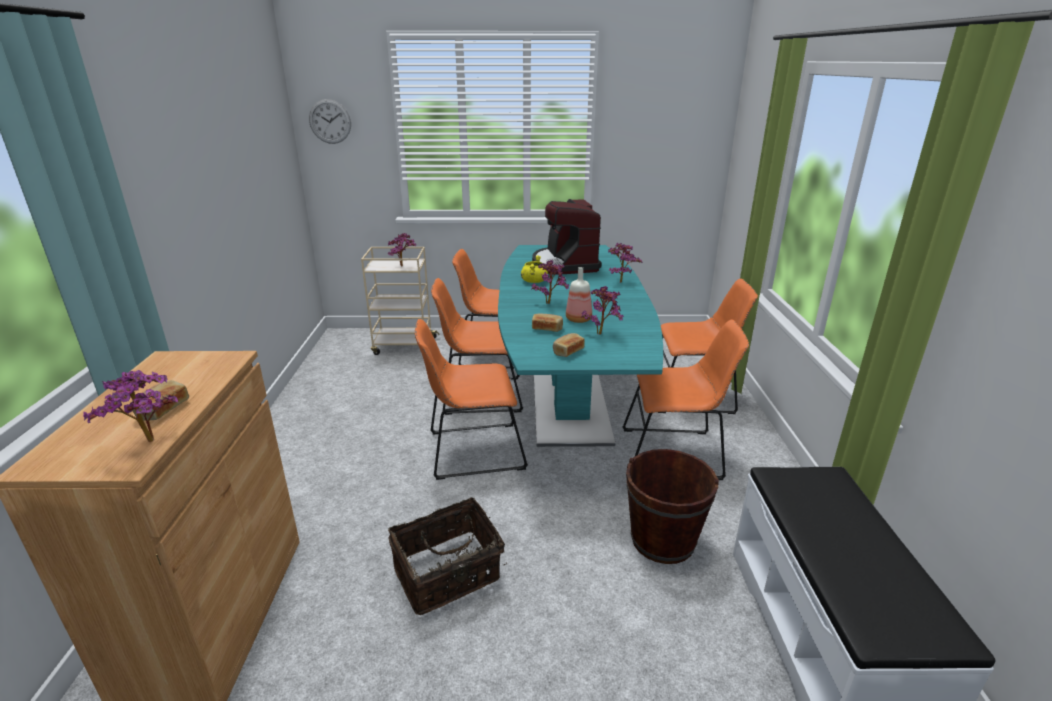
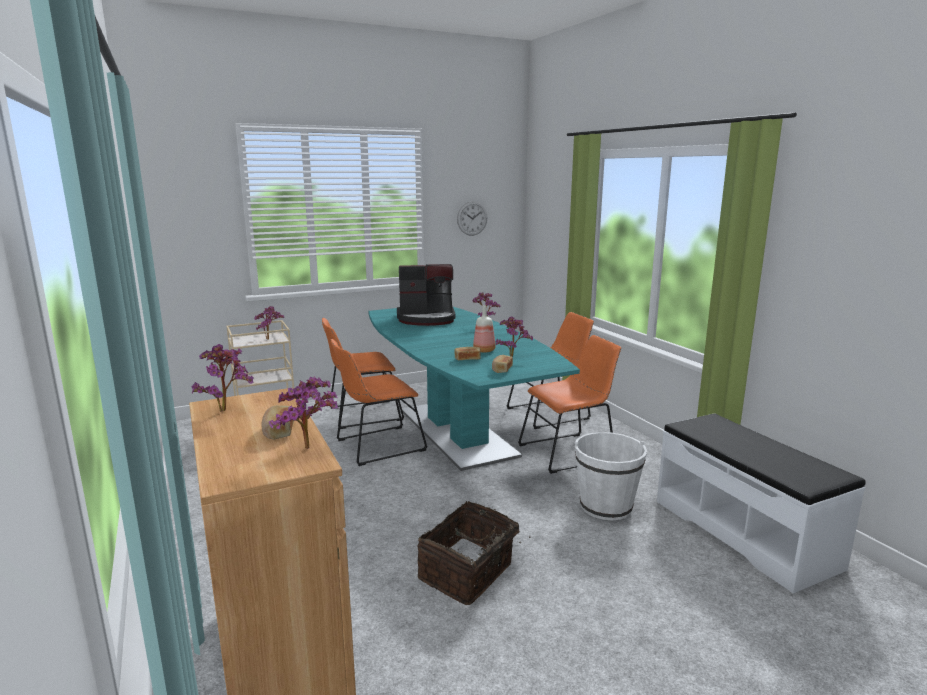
camera: 25 degrees left, 10 degrees down
wall clock [309,99,351,144] -> wall clock moved to [457,201,487,236]
orange chair [415,319,528,480] -> none
yellow cooking pot [521,255,548,283] -> none
potted plant [531,260,570,304] -> potted plant moved to [192,344,254,412]
coffee machine [532,199,602,275] -> coffee machine turned 60 degrees counterclockwise [397,264,455,326]
brown bucket [626,449,719,564] -> white bucket [575,432,647,520]

